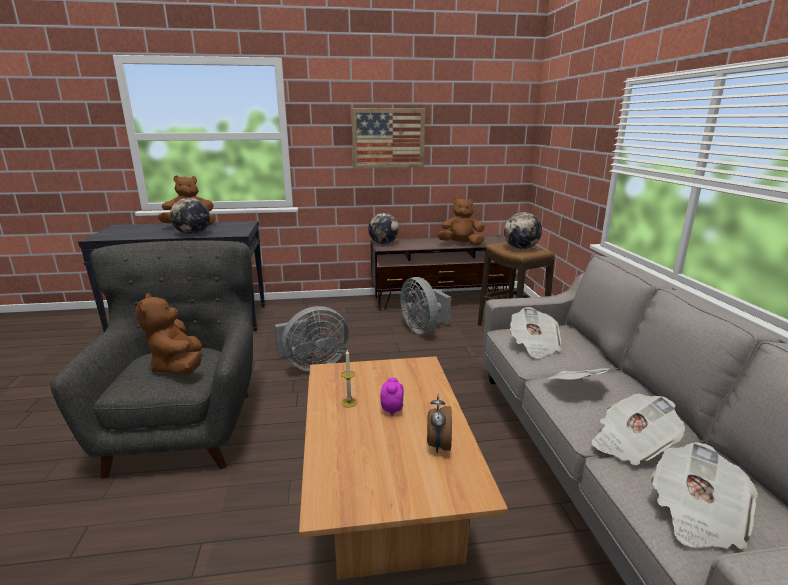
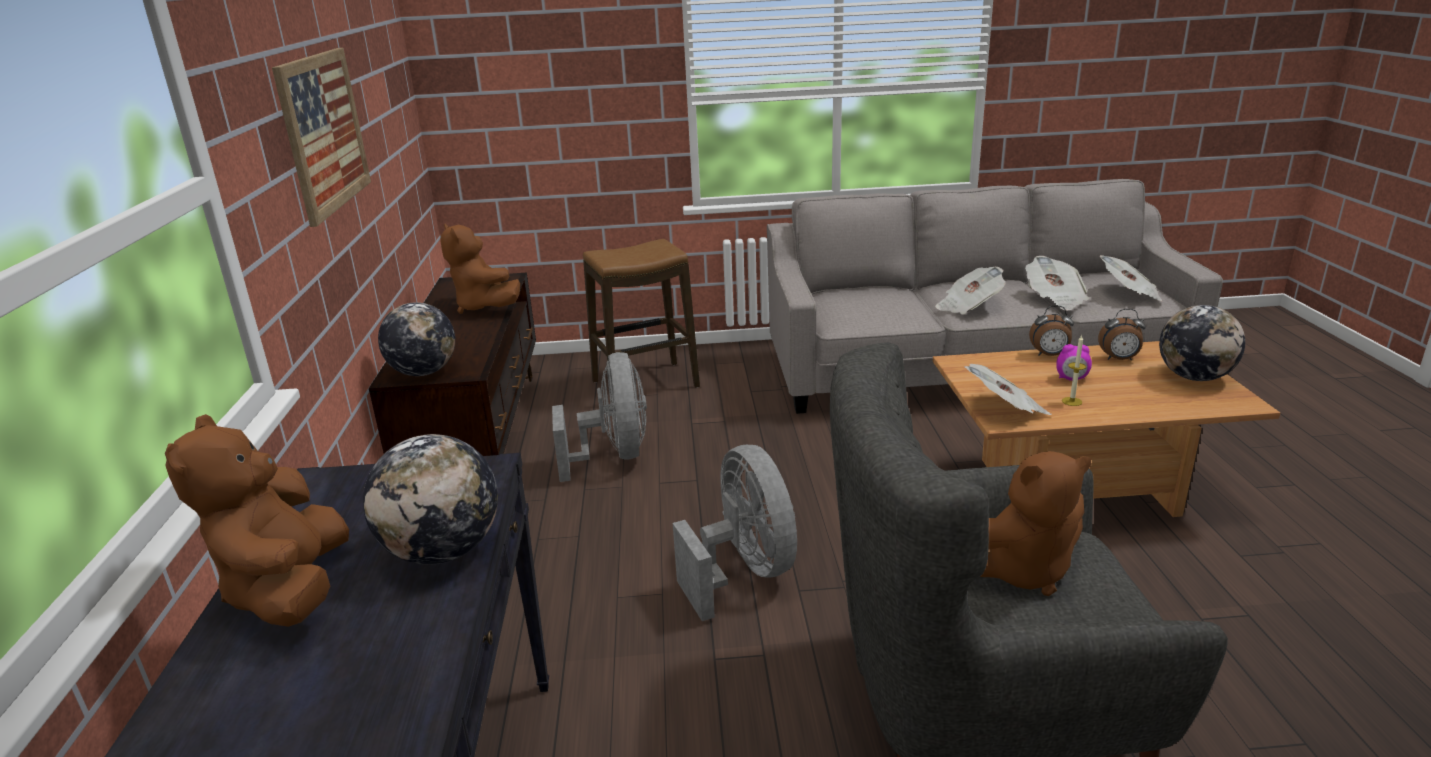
camera: 85 degrees left, 5 degrees up
grey fan [400,277,451,334] -> grey fan turned 75 degrees counterclockwise [552,352,647,482]
brown plush toy [437,198,485,245] -> brown plush toy turned 45 degrees counterclockwise [440,223,520,314]
globe [504,212,542,249] -> globe moved to [1159,305,1245,381]
newspaper [510,307,561,358] -> newspaper moved to [964,364,1052,415]
none -> alarm clock [1029,306,1074,356]

